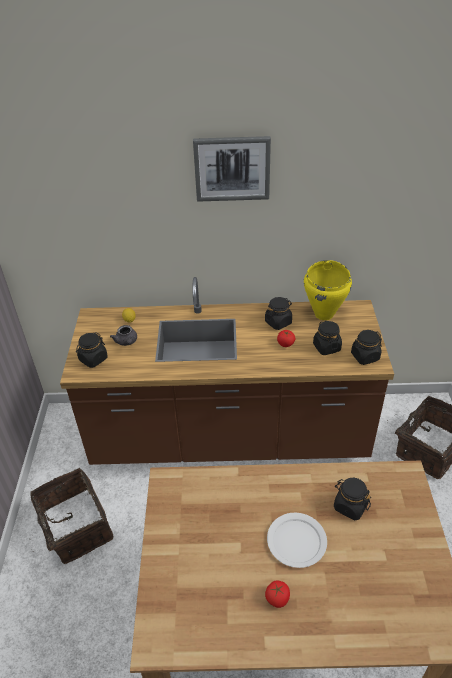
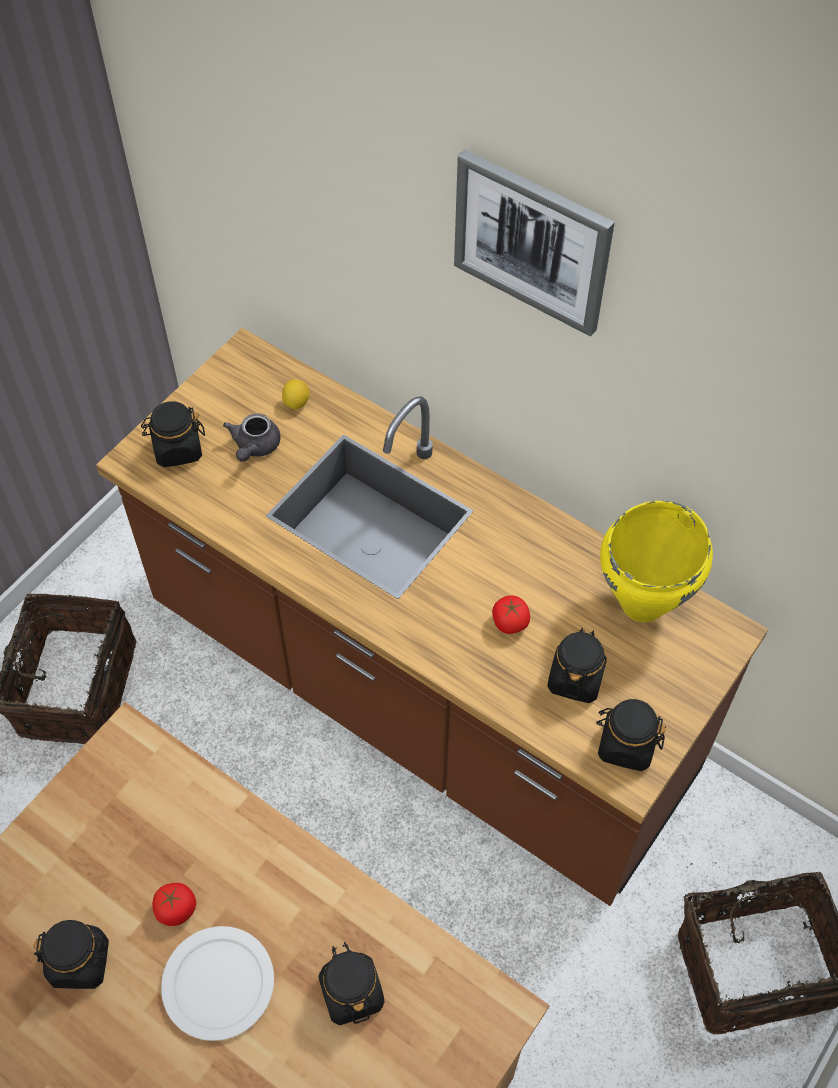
camera: 35 degrees right, 15 degrees up
black jar [265,297,292,330] -> black jar moved to [34,920,109,989]
tomato [265,580,290,608] -> tomato moved to [152,883,196,926]

